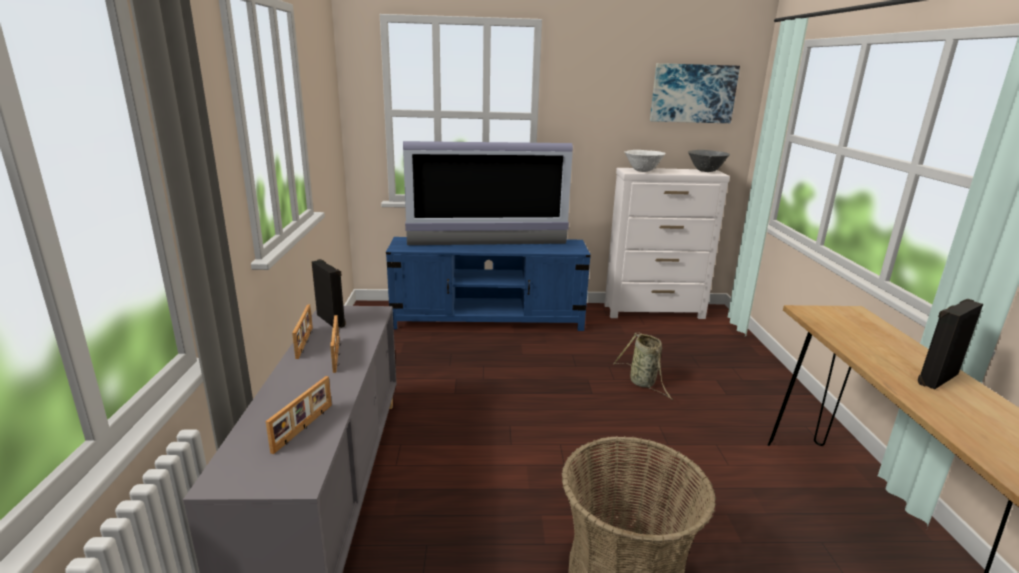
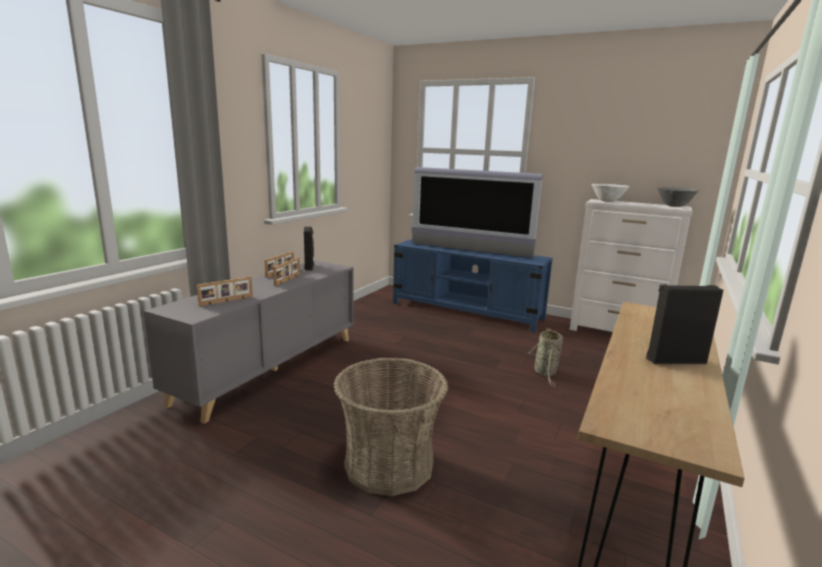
camera: 30 degrees right, 5 degrees down
picture [650,63,740,123] -> none

